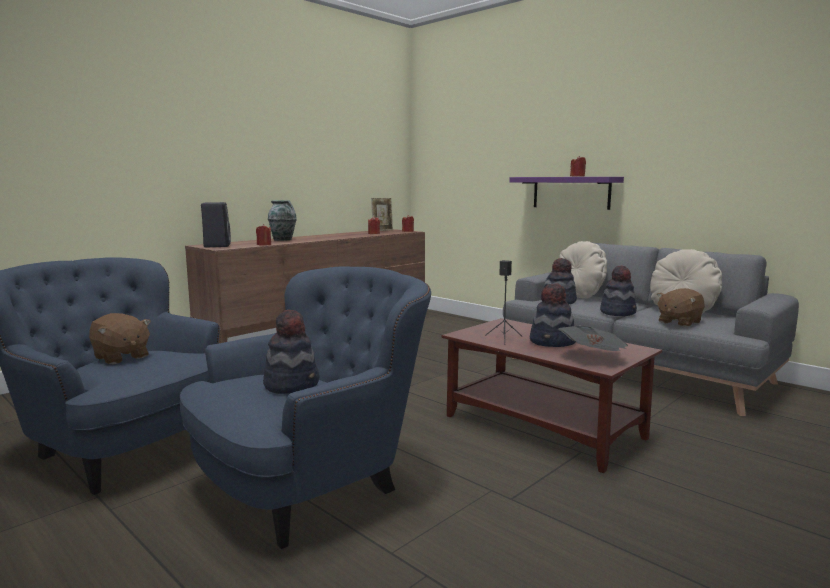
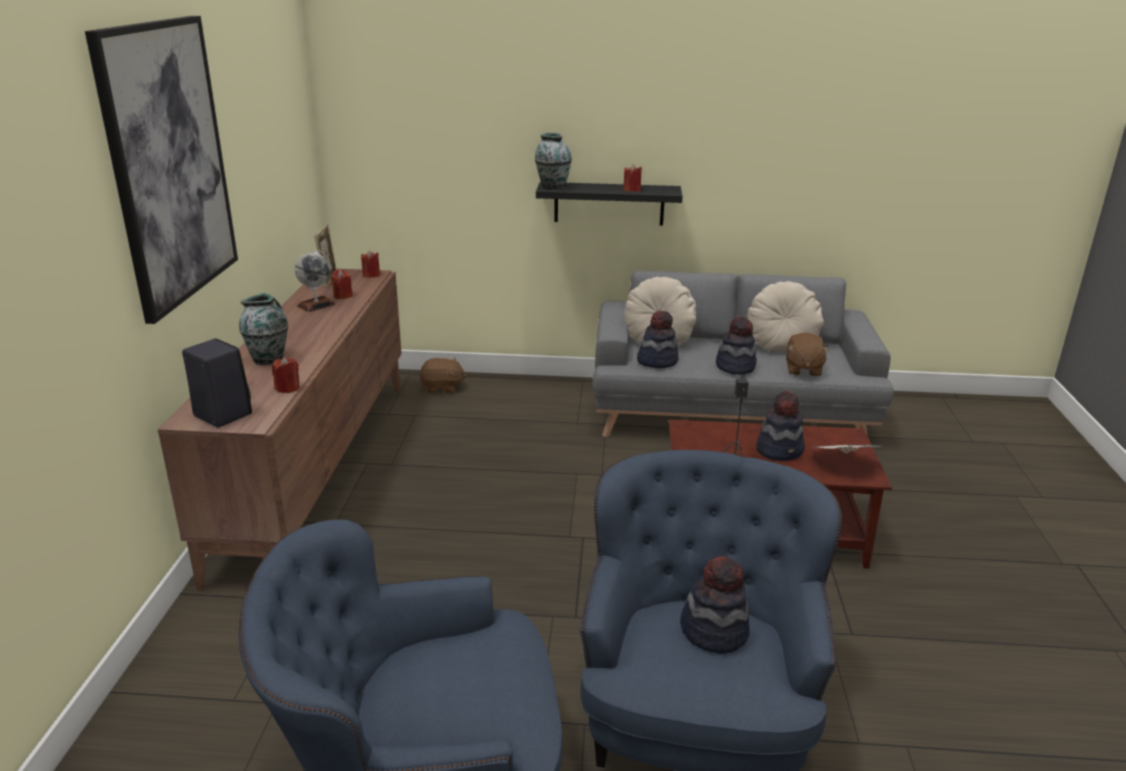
camera: 40 degrees left, 15 degrees up
brown plush toy [89,313,151,364] -> brown plush toy moved to [420,357,466,394]
purple shelf [509,177,624,210] -> black shelf [536,182,682,226]
none -> picture [85,16,238,324]
none -> globe [295,250,336,312]
none -> vase [535,133,572,190]

